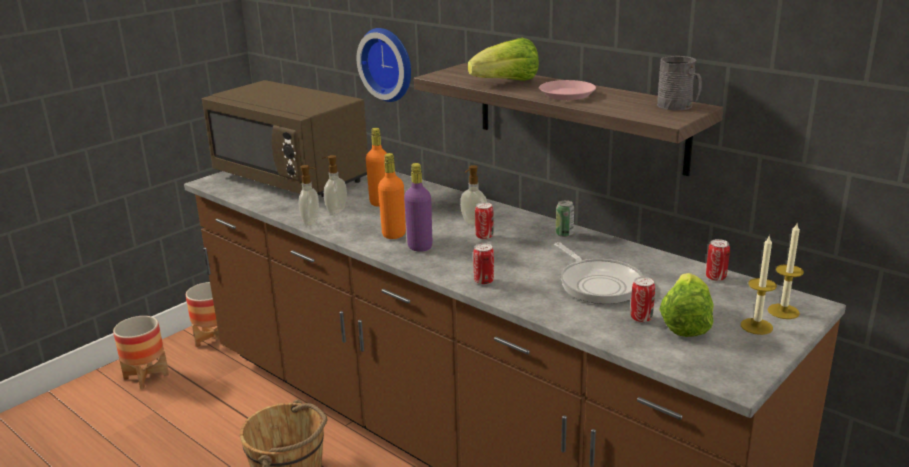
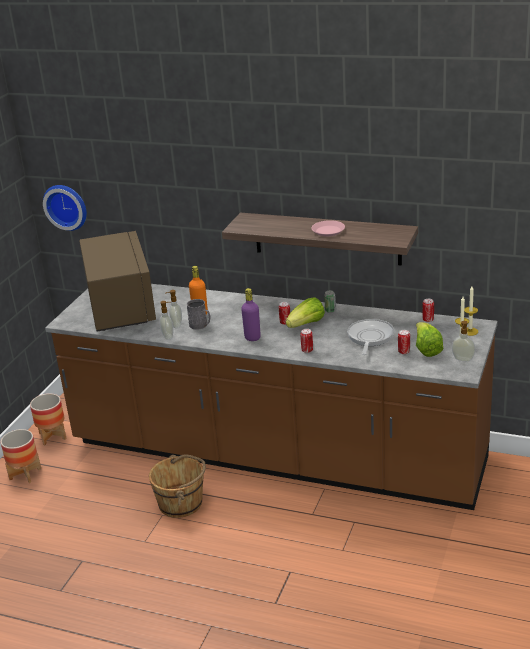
camera: 20 degrees left, 5 degrees up
brown microwave [202,80,368,197] -> brown microwave turned 120 degrees counterclockwise [79,231,156,331]
wall clock [357,28,411,102] -> wall clock moved to [43,185,87,231]
orange bottle [378,153,406,239] -> none
soap dispenser [460,165,487,226] -> soap dispenser moved to [452,321,475,362]
lettuce [468,38,539,81] -> lettuce moved to [286,297,325,328]
frying pan [554,242,643,304] -> frying pan turned 120 degrees counterclockwise [347,319,394,355]
grey mug [657,56,702,110] -> grey mug moved to [187,299,211,330]

